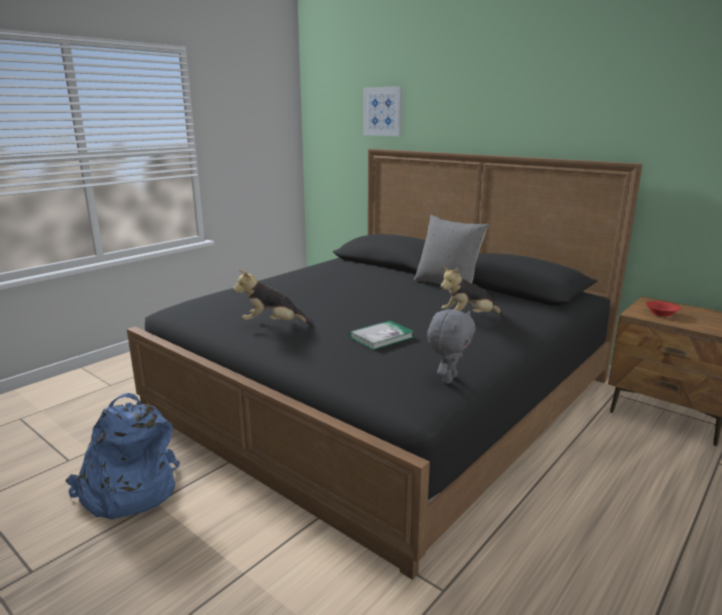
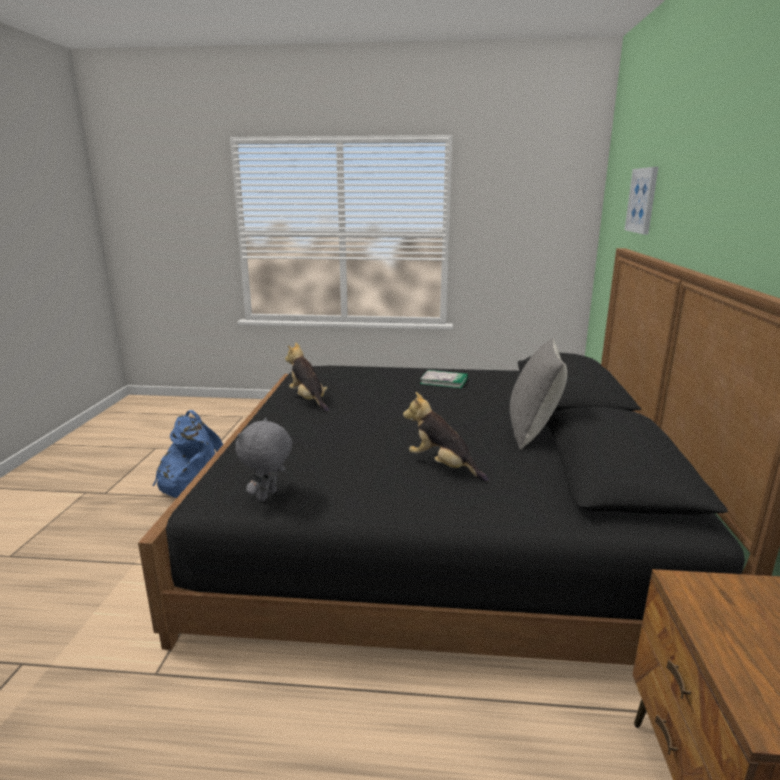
camera: 55 degrees right, 0 degrees up
book [349,320,414,350] -> book moved to [420,370,468,388]
grey plush toy [427,309,476,384] -> grey plush toy turned 120 degrees clockwise [236,418,292,501]
red bowl [646,301,681,317] -> none

